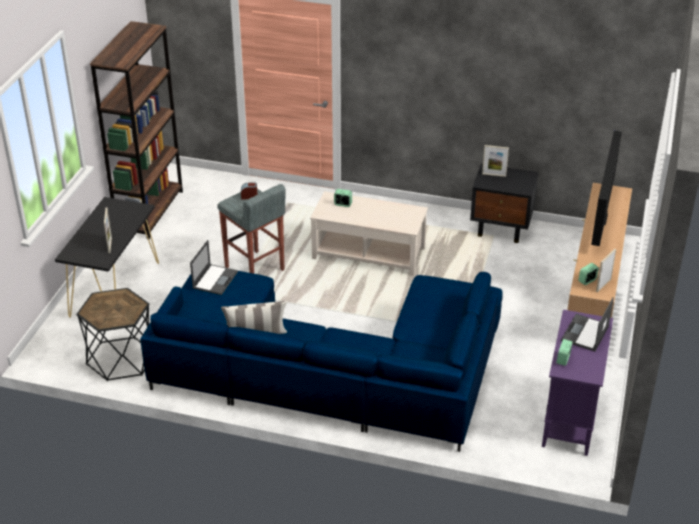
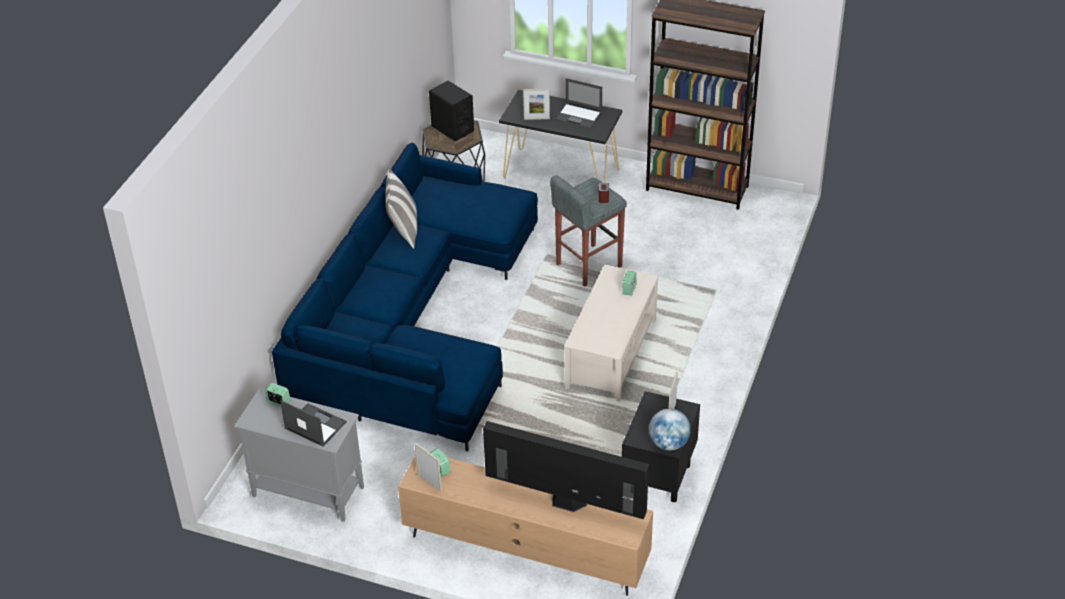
camera: 95 degrees right, 5 degrees up
laptop [190,240,238,295] -> laptop moved to [554,78,602,129]
purple cabinet [542,310,613,456] -> grey cabinet [234,389,364,522]
none -> black speaker [429,81,474,141]
none -> globe [649,409,691,450]

